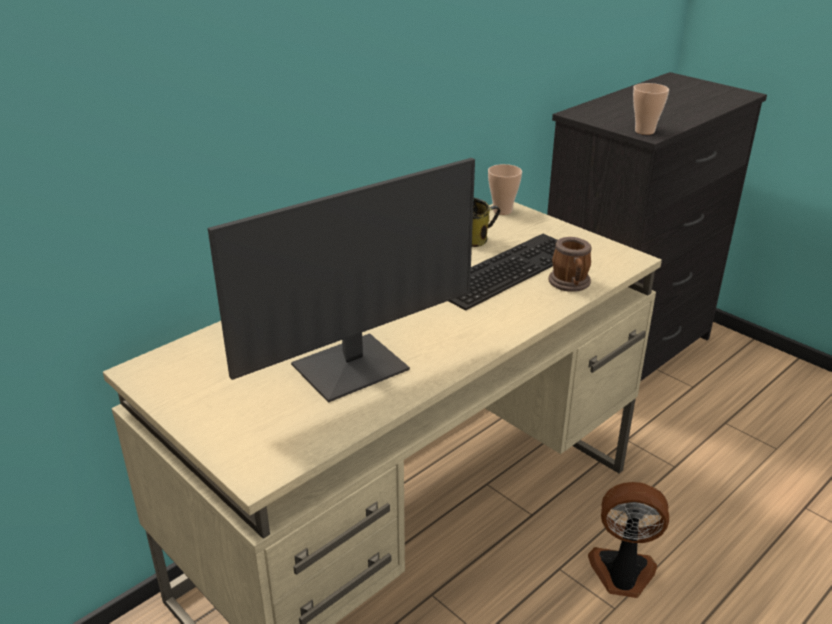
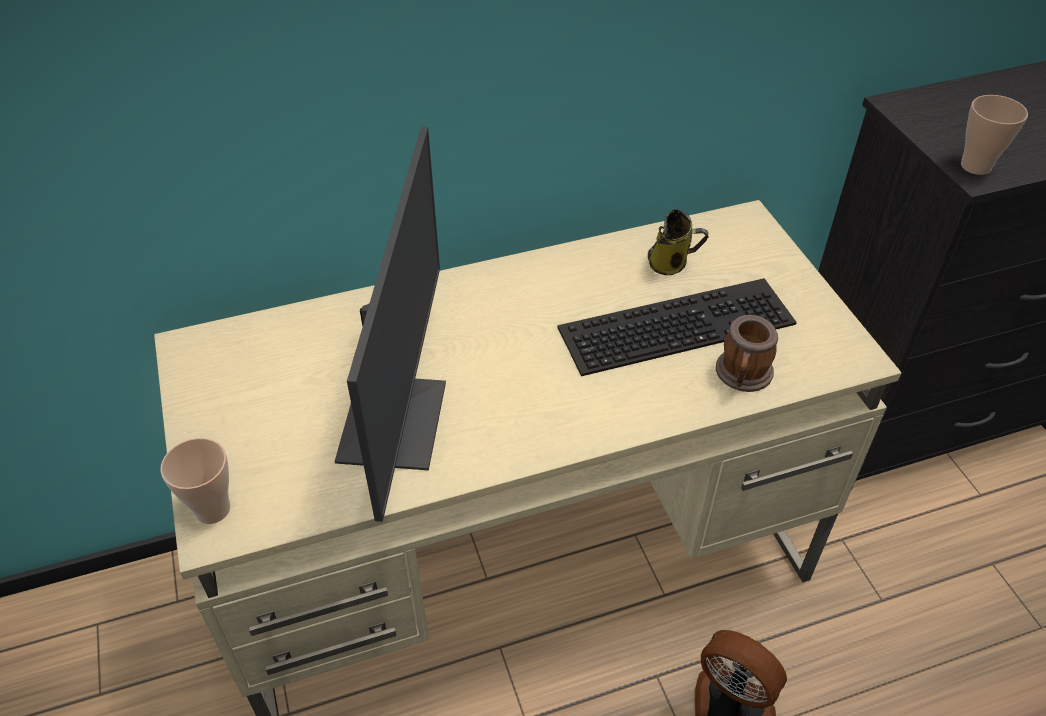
camera: 25 degrees right, 15 degrees up
monitor [208,158,475,403] -> monitor turned 75 degrees counterclockwise [335,127,446,522]
cup [488,164,522,215] -> cup moved to [160,438,230,524]

